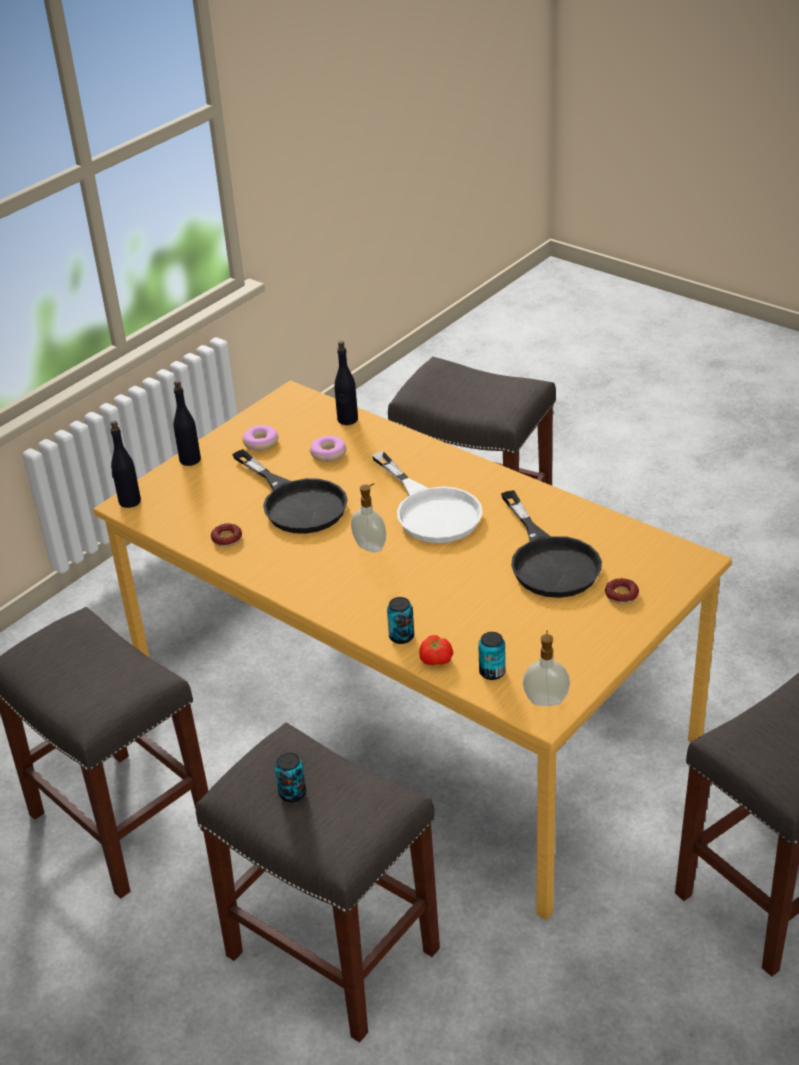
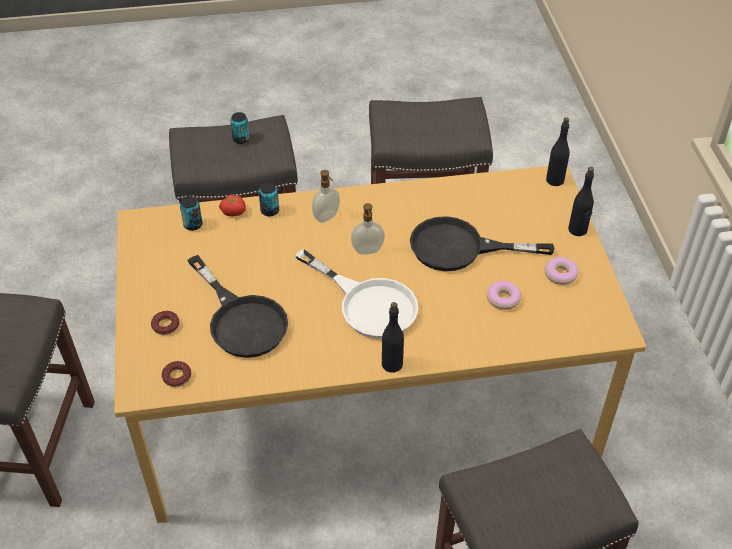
camera: 130 degrees right, 10 degrees up
donut [211,523,242,547] -> donut moved to [162,361,191,387]
black bottle [334,341,358,425] -> black bottle moved to [382,302,404,372]
white frying pan [372,451,483,543] -> white frying pan turned 150 degrees counterclockwise [295,249,418,339]
black frying pan [501,490,602,598] -> black frying pan turned 150 degrees counterclockwise [188,255,288,358]
soap dispenser [523,630,570,706] -> soap dispenser moved to [312,170,340,222]

